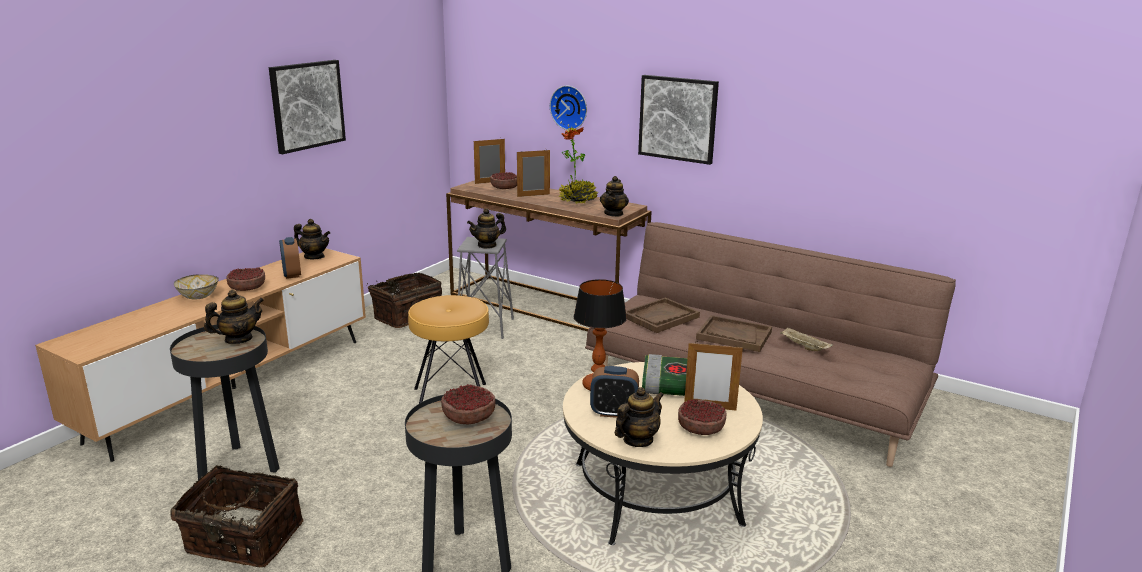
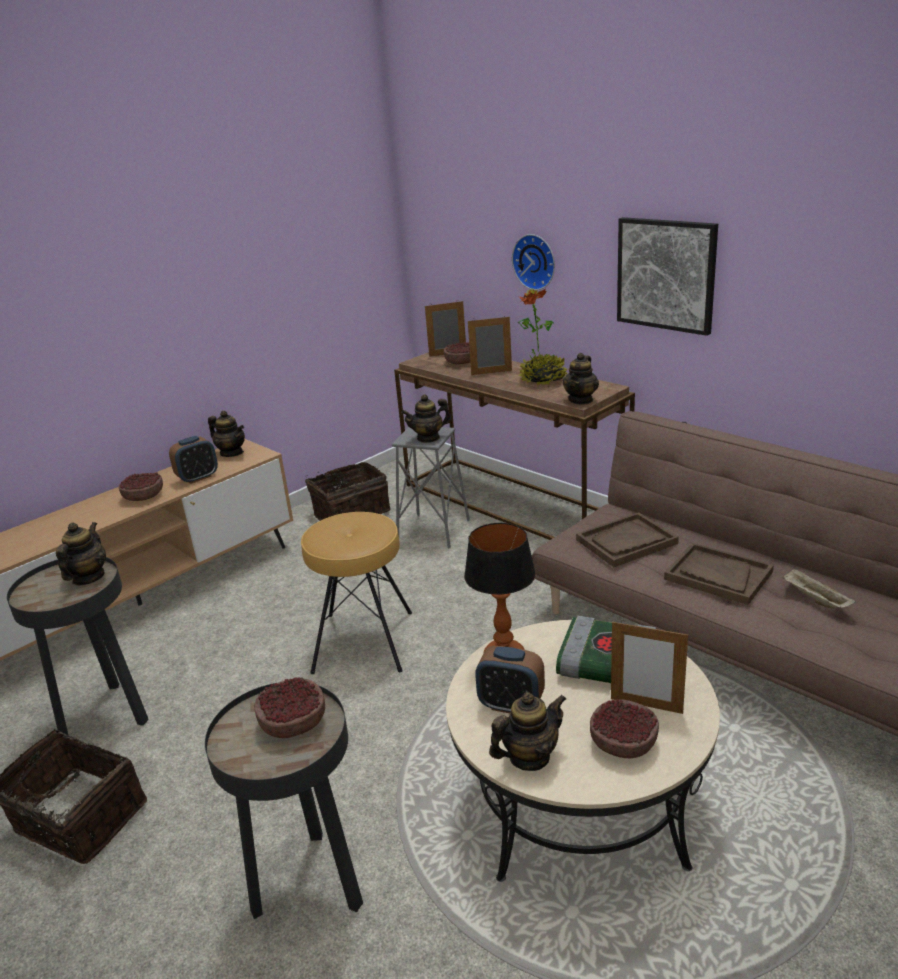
camera: 15 degrees right, 5 degrees up
bowl [174,274,219,299] -> none
teapot [204,290,264,344] -> teapot turned 60 degrees counterclockwise [56,522,106,585]
picture [269,60,346,154] -> none
alarm clock [279,237,301,279] -> alarm clock turned 120 degrees counterclockwise [169,436,218,484]

